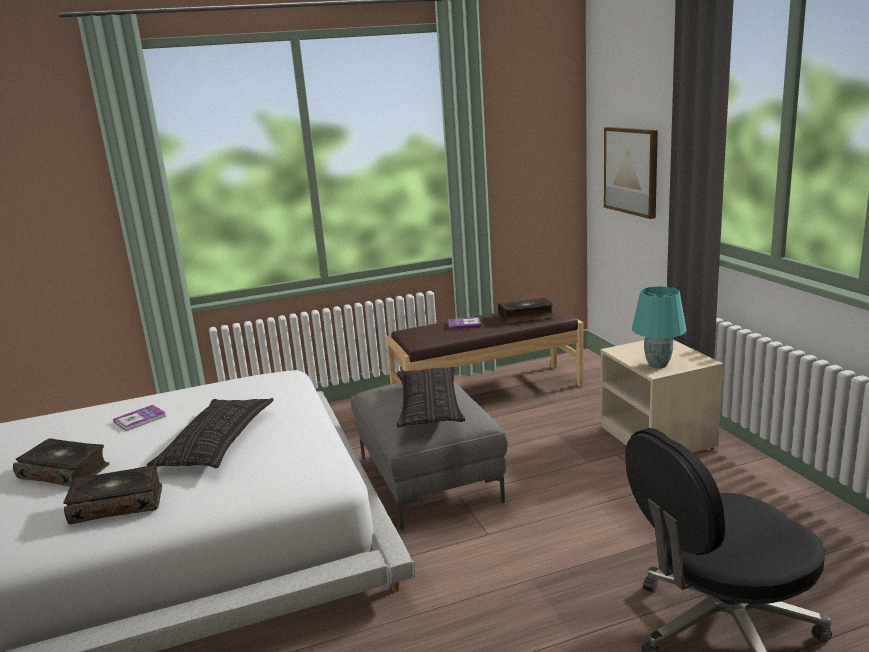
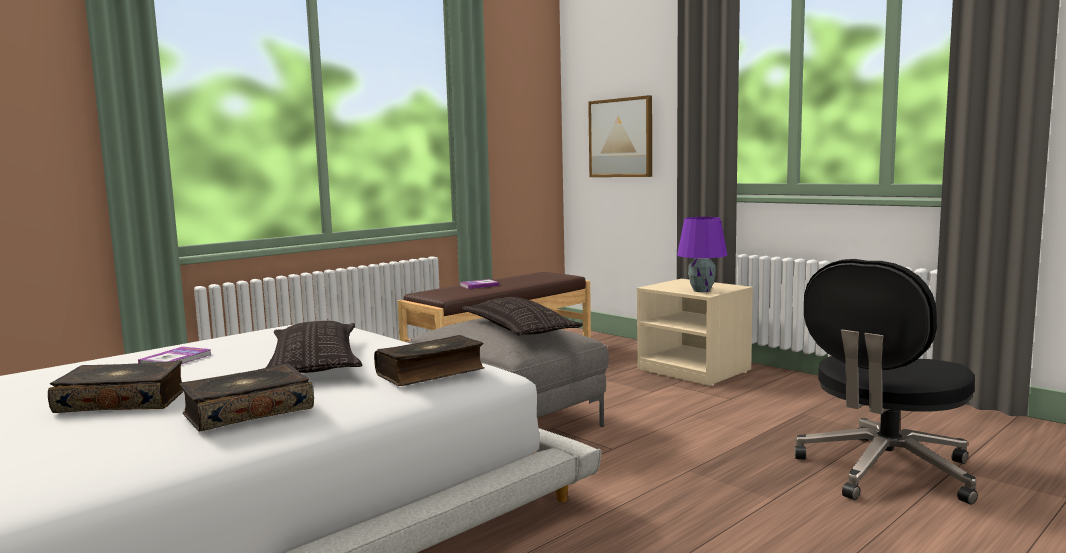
camera: 25 degrees left, 10 degrees down
book [498,298,554,324] -> book moved to [374,335,485,386]
turquoise table lamp [632,286,687,368] -> purple table lamp [677,217,727,292]

